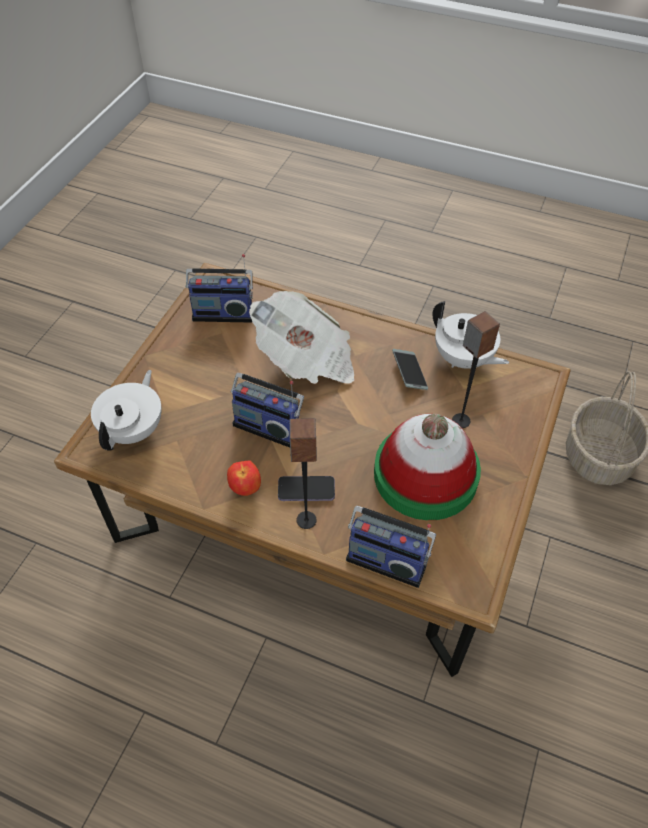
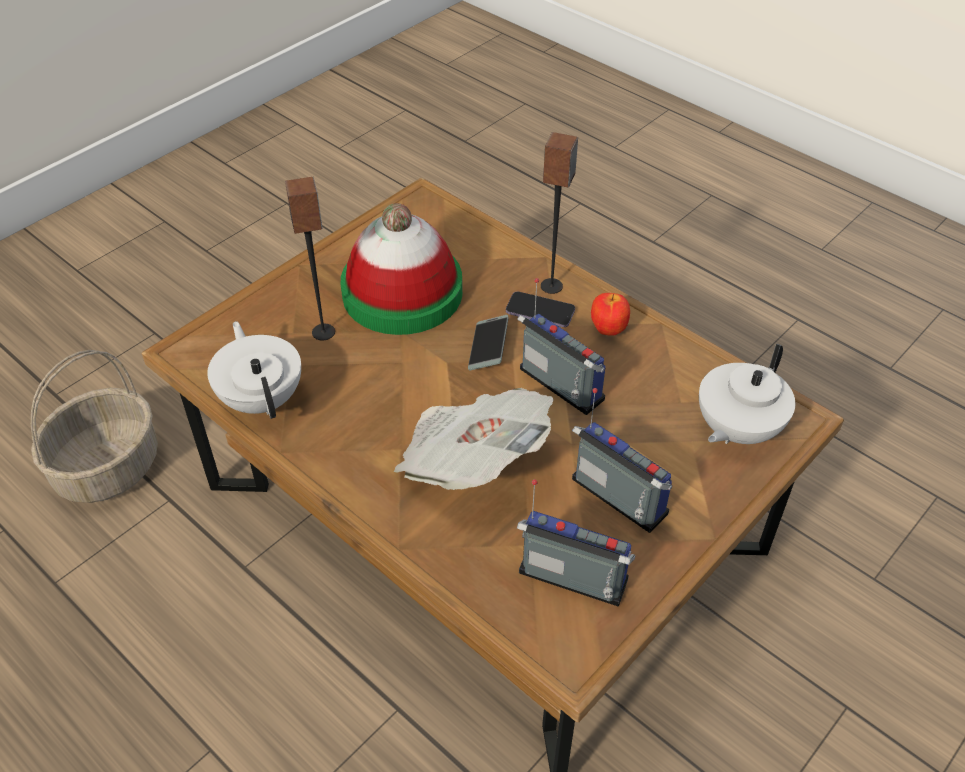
camera: 160 degrees left, 5 degrees down
radio [346,506,436,588] -> radio moved to [572,388,672,533]
phone [392,349,428,390] -> phone moved to [468,315,509,370]

